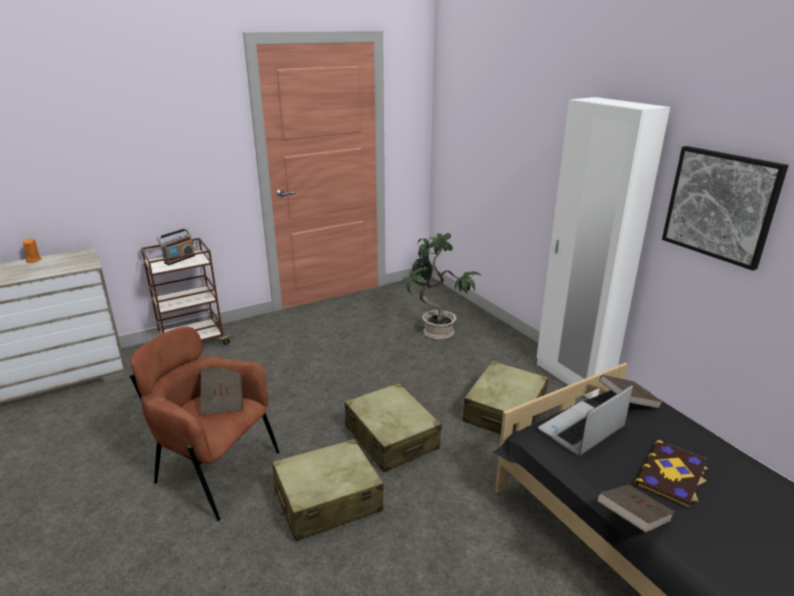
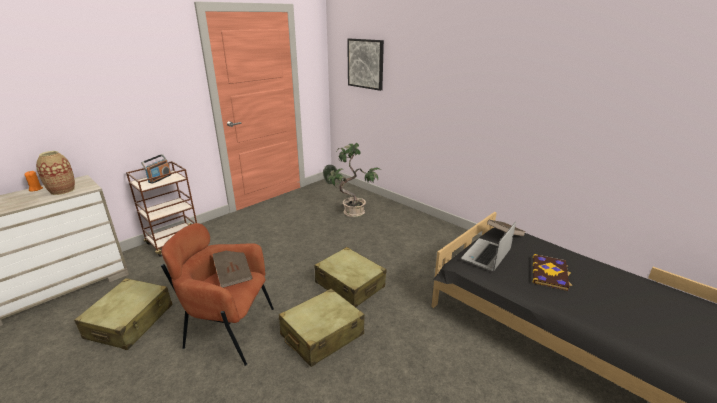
camera: 15 degrees left, 0 degrees up
beige suitcase [463,361,549,434] -> beige suitcase moved to [74,278,173,350]
white wardrobe [537,97,670,399] -> none
brown book [597,484,675,533] -> none
picture [662,146,788,271] -> picture moved to [347,39,384,91]
none -> vase [36,151,75,195]

